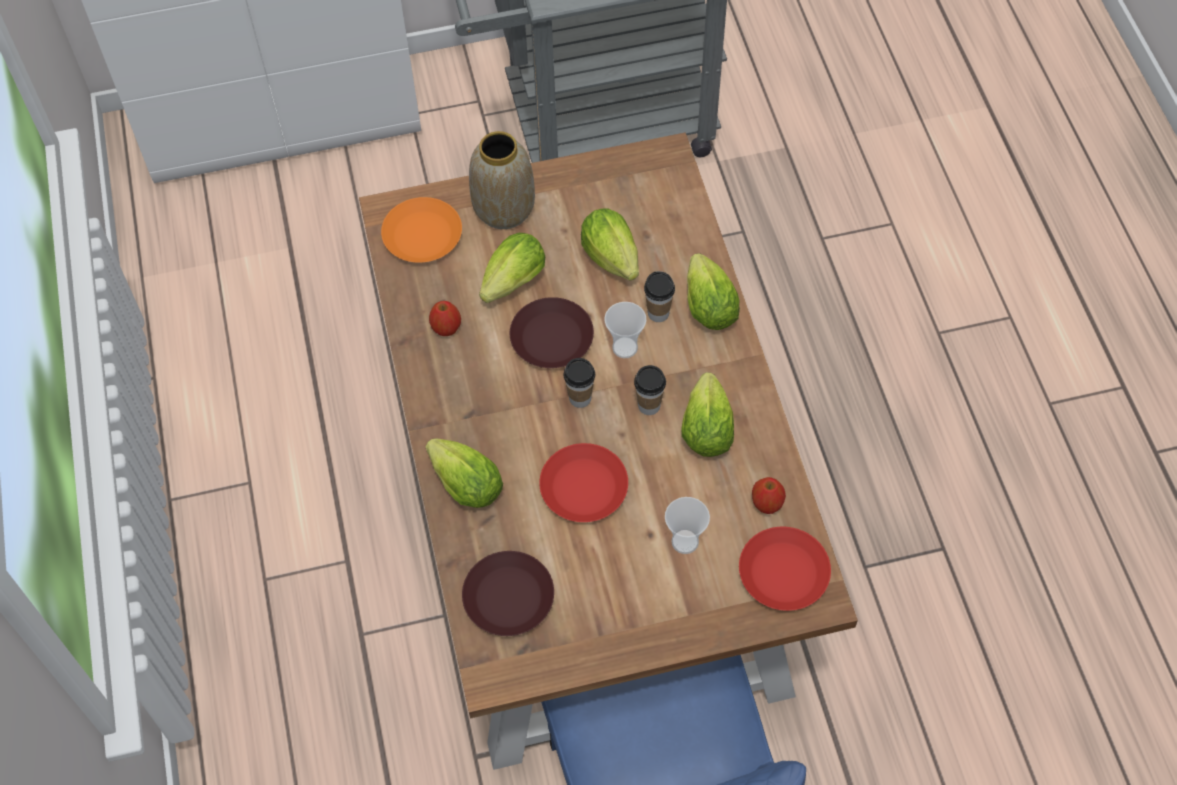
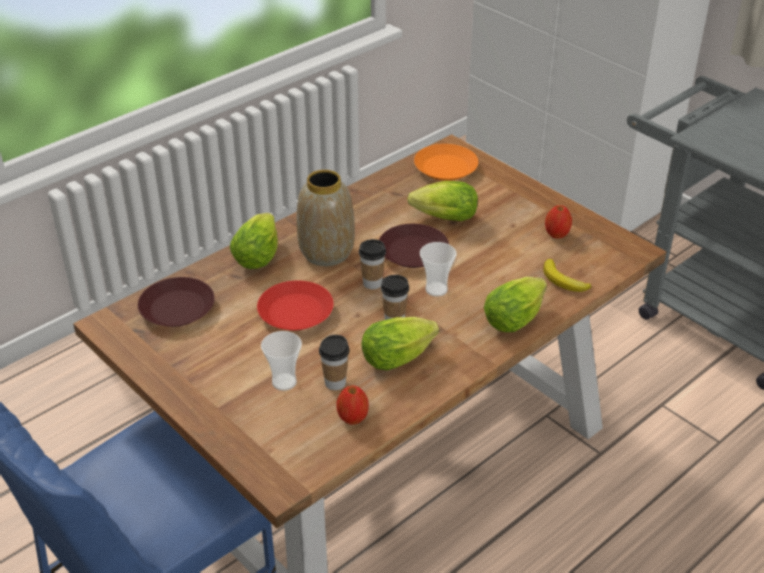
camera: 60 degrees right, 20 degrees down
apple [429,301,461,336] -> apple moved to [545,205,572,239]
vase [469,131,535,229] -> vase moved to [297,170,355,266]
lettuce [581,208,639,281] -> none
cup [644,271,675,322] -> cup moved to [319,335,349,390]
red plate [739,527,831,611] -> none
none -> banana [543,259,591,292]

